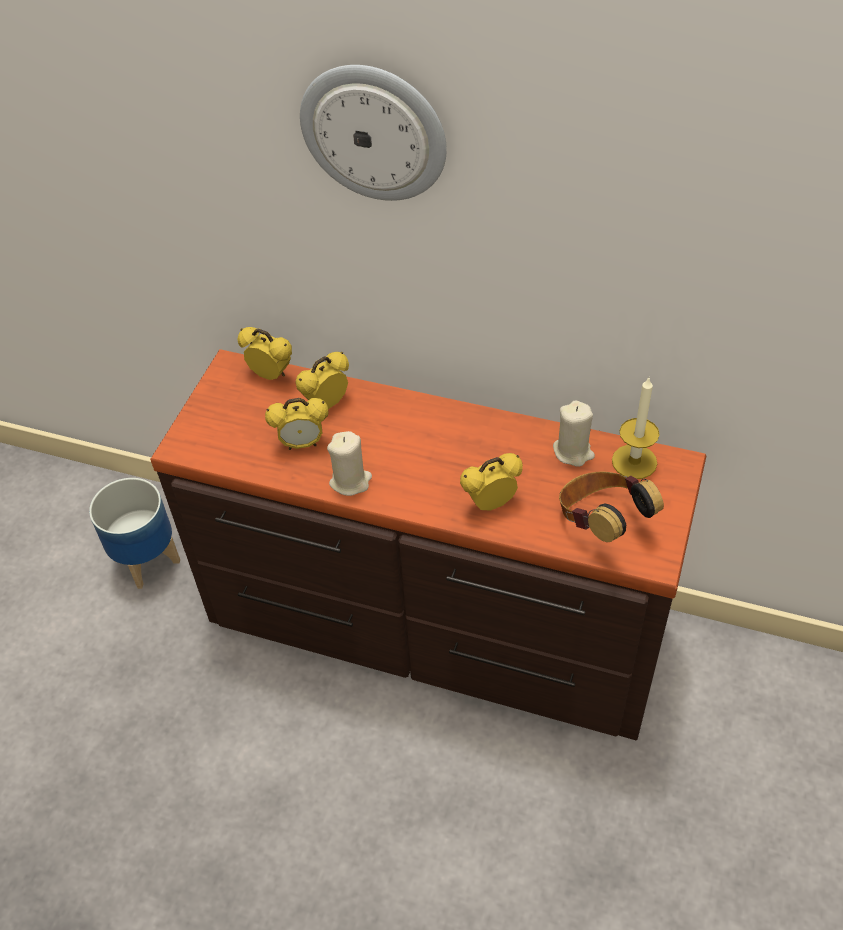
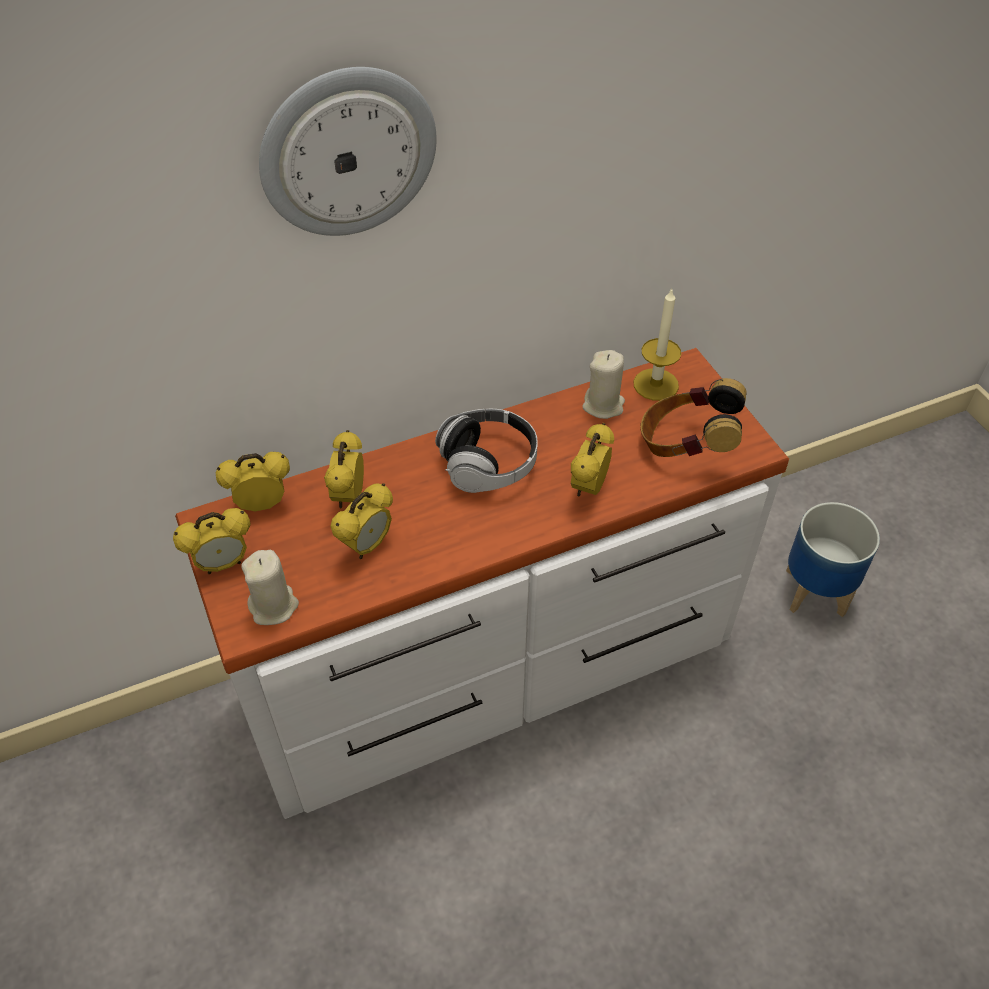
camera: 45 degrees left, 0 degrees up
planter [89,478,180,589] -> planter moved to [786,502,880,617]
brown dresser [150,349,707,740] -> white dresser [175,348,789,819]
beige candle [327,431,372,496] -> beige candle moved to [241,550,299,625]
none -> alarm clock [173,508,250,574]
none -> headphones [435,409,538,493]

